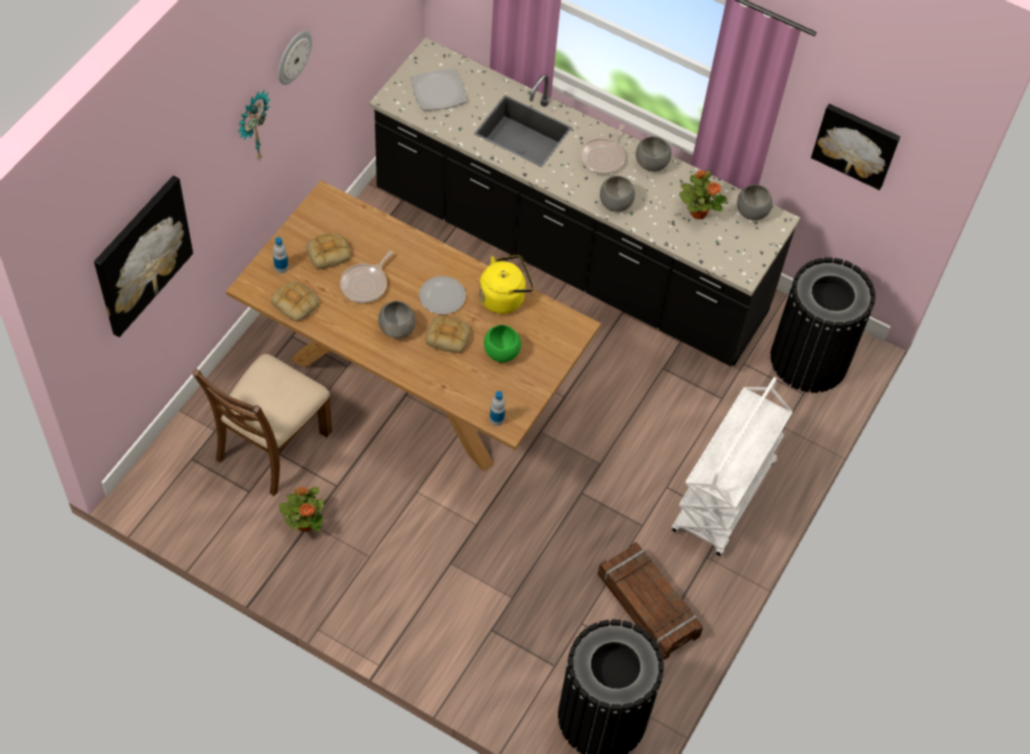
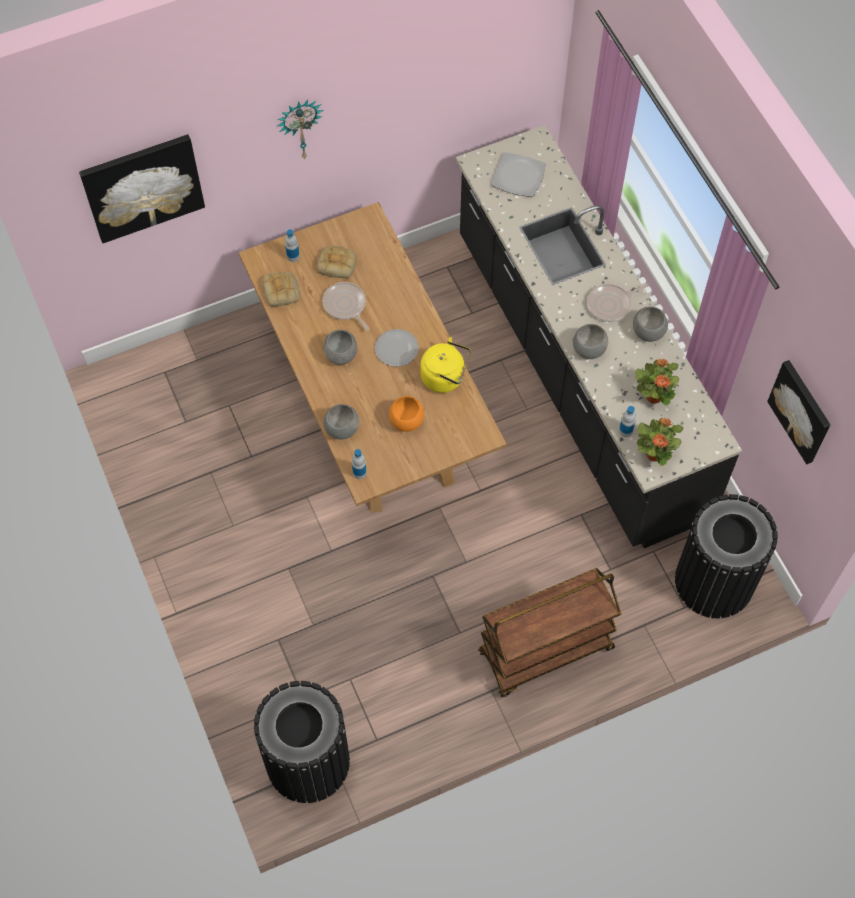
camera: 40 degrees right, 5 degrees up
brown chair [192,354,332,496] -> none
wall clock [278,31,312,85] -> none
potted plant [279,487,324,532] -> potted plant moved to [637,417,683,466]
frying pan [340,250,393,303] -> frying pan turned 75 degrees clockwise [322,282,370,330]
bread [426,316,471,353] -> none
green bowl [484,325,521,363] -> orange bowl [389,396,424,432]
crate [598,542,703,660] -> none
white cart [672,377,793,556] -> brown cart [478,568,622,697]
grey bowl [737,184,773,220] -> grey bowl moved to [323,404,359,440]
none -> bottle [619,406,636,437]

